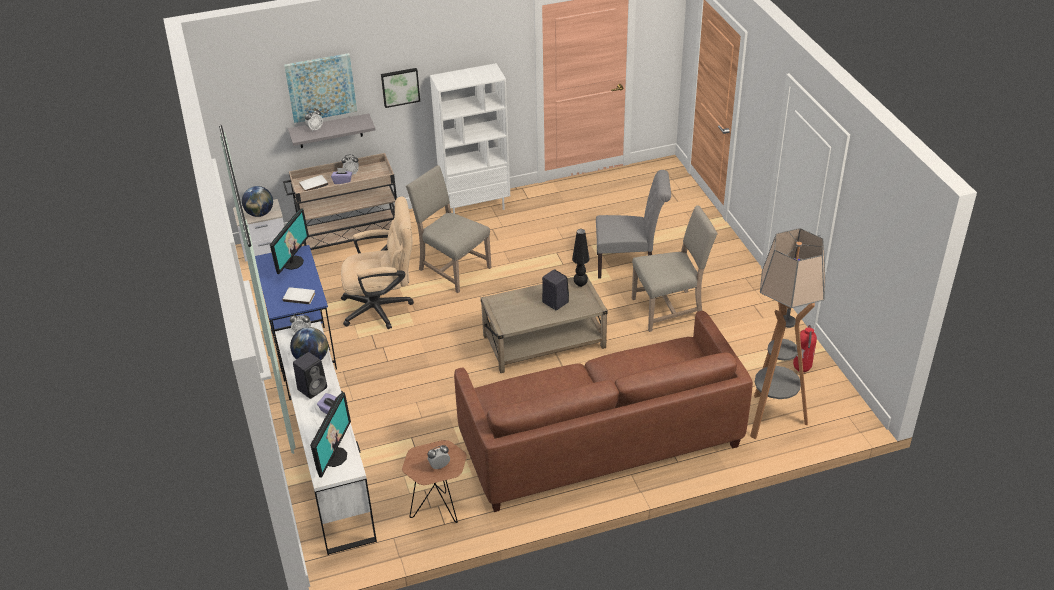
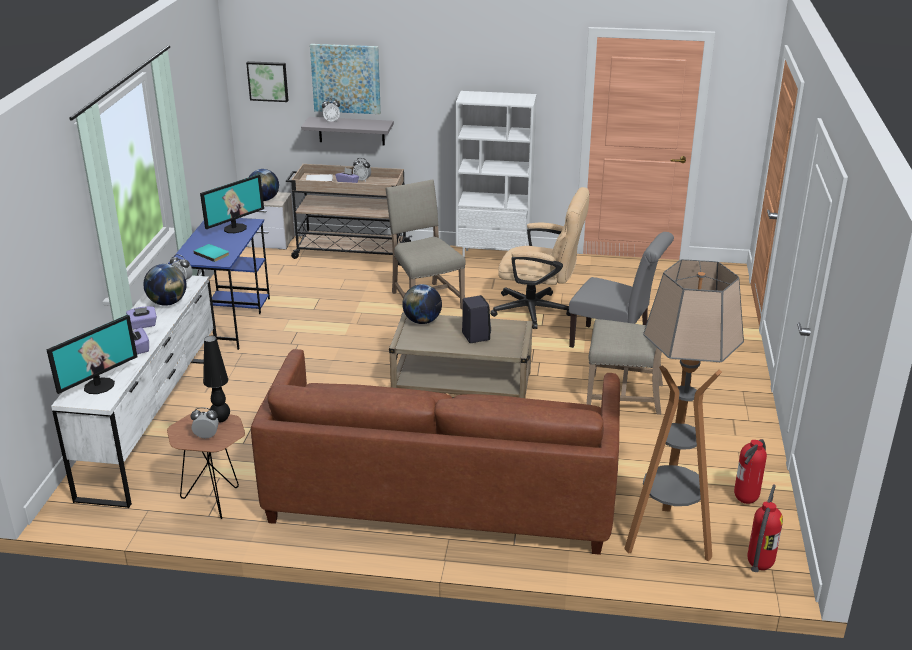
camera: 25 degrees right, 10 degrees down
white book [283,287,315,304] -> turquoise book [194,244,229,262]
black speaker [293,352,327,399] -> purple tissue box [126,306,157,330]
beige office chair [341,197,414,329] -> beige office chair moved to [490,187,590,329]
picture [381,68,420,108] -> picture moved to [246,61,288,102]
black table lamp [572,229,589,287] -> black table lamp moved to [203,336,230,422]
none -> globe [402,284,442,324]
none -> fire extinguisher [747,484,783,572]

